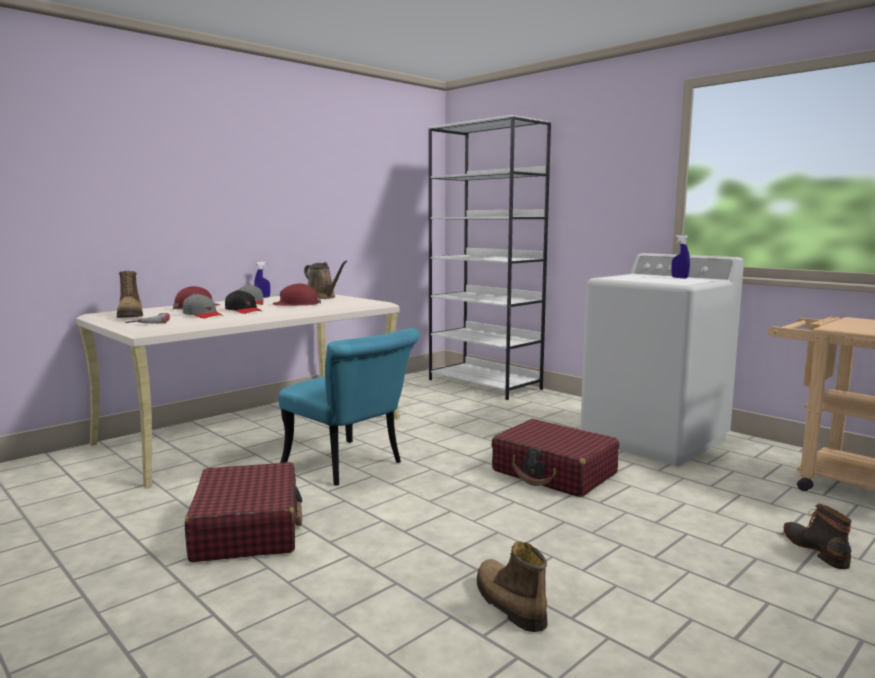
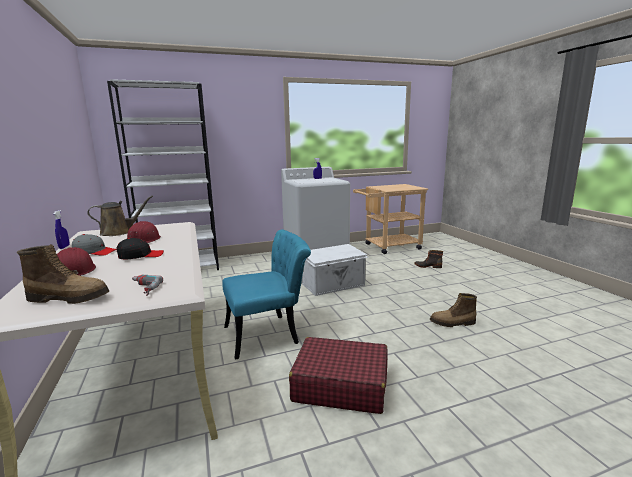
camera: 65 degrees left, 5 degrees up
grey cap [183,293,224,318] -> none
red suitcase [491,419,619,497] -> white storage box [302,244,369,296]

